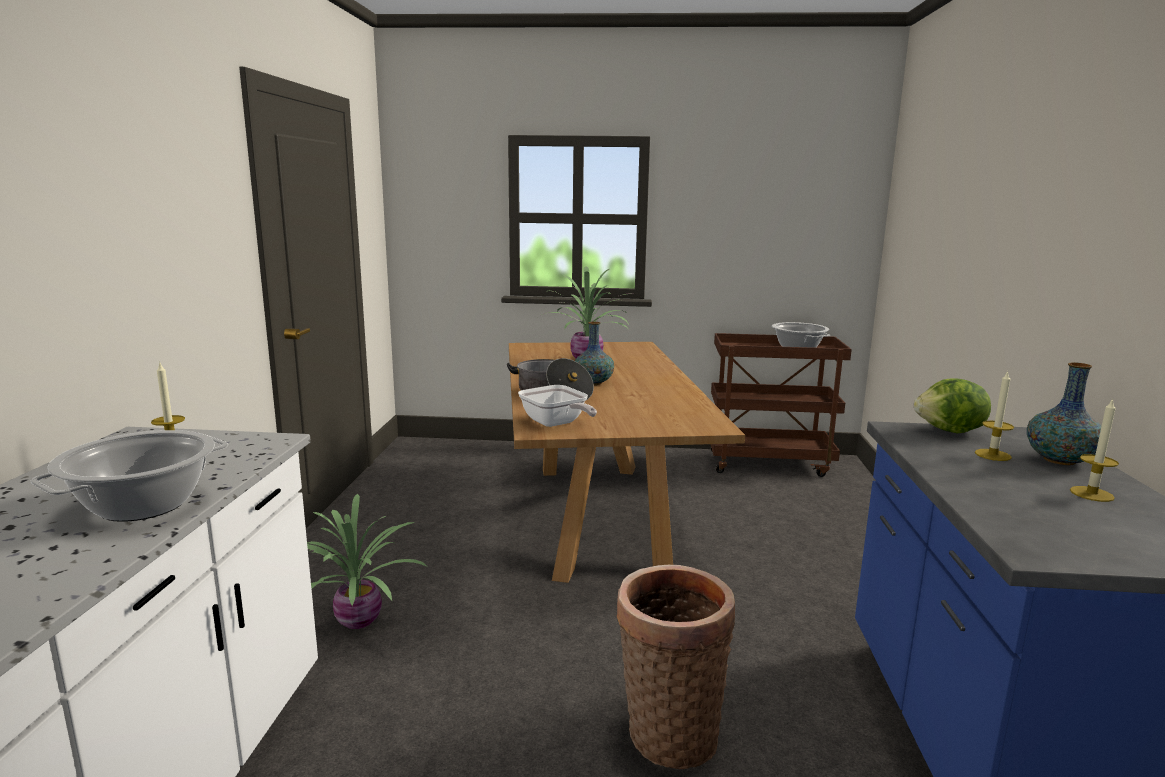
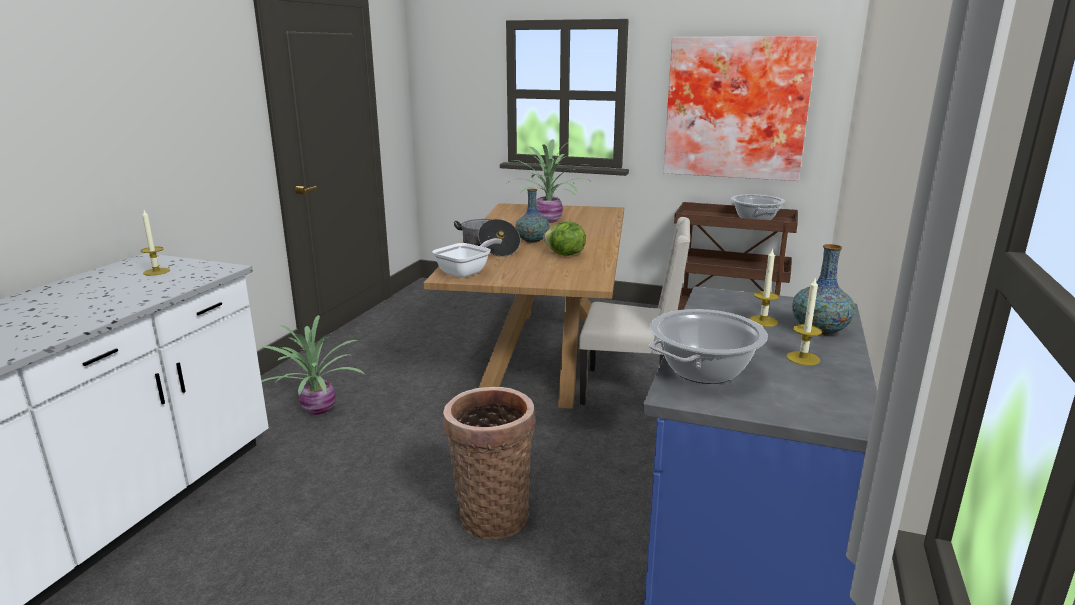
camera: 15 degrees right, 5 degrees up
cooking pot [31,430,228,522] -> cooking pot moved to [649,309,768,384]
frying pan [518,385,597,427] -> frying pan turned 120 degrees counterclockwise [432,238,502,278]
lettuce [914,378,991,434] -> lettuce moved to [543,222,586,256]
none -> beige chair [579,217,690,405]
none -> picture [663,36,818,181]

